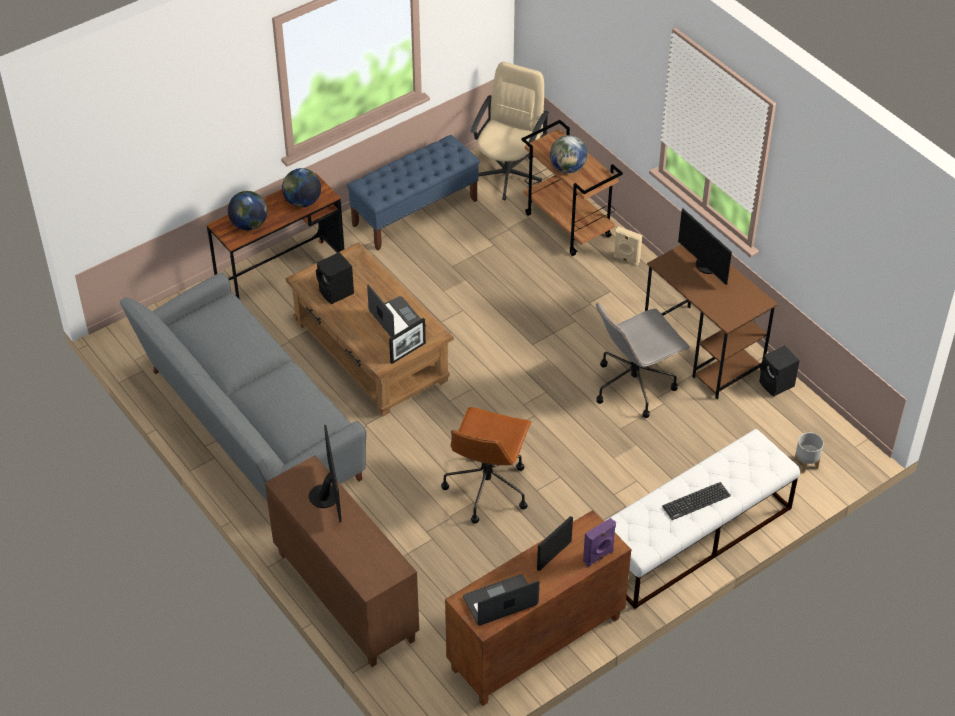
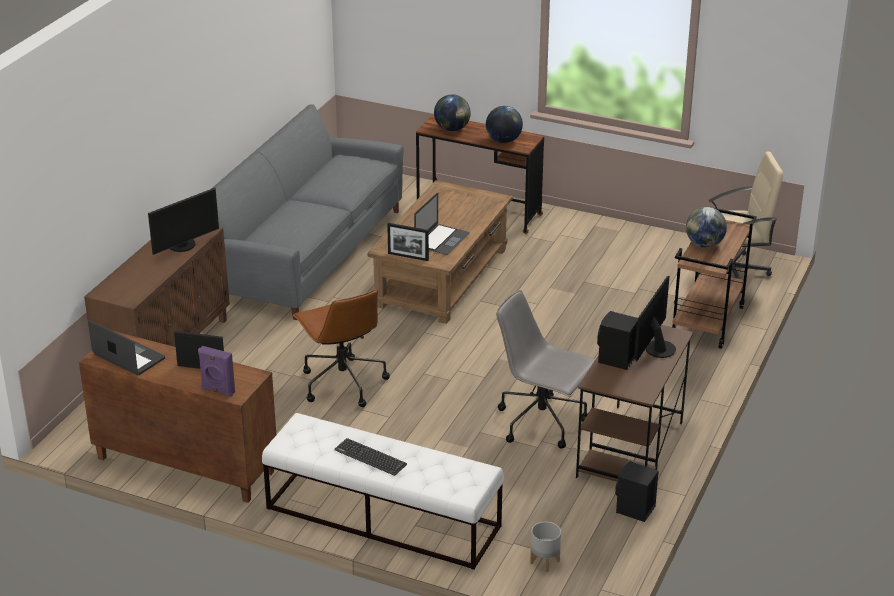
camera: 60 degrees right, 15 degrees down
black speaker [316,252,354,304] -> black speaker moved to [597,311,638,370]
blue bench [347,135,480,251] -> none
brown office chair [441,407,532,524] -> brown office chair turned 105 degrees counterclockwise [293,289,390,407]
beige speaker [614,227,642,266] -> none

